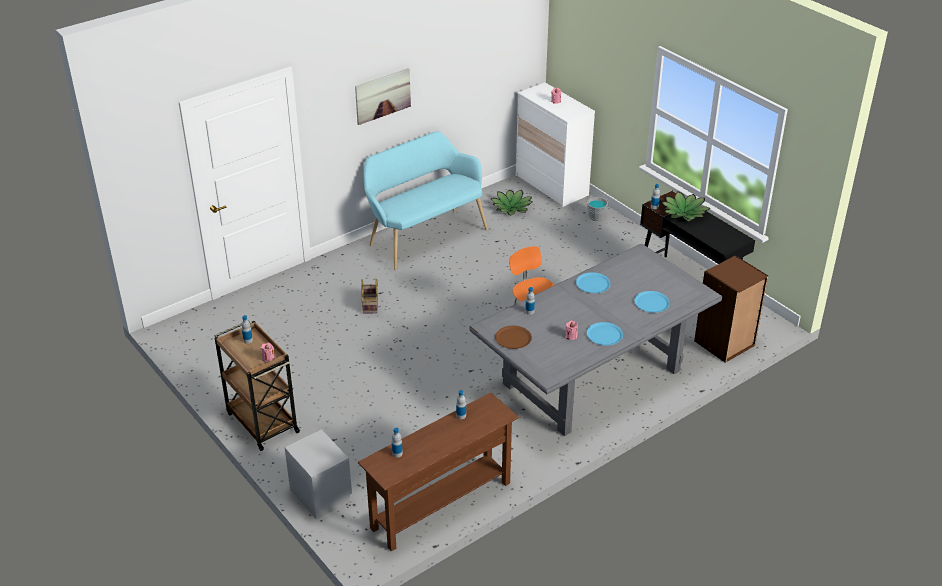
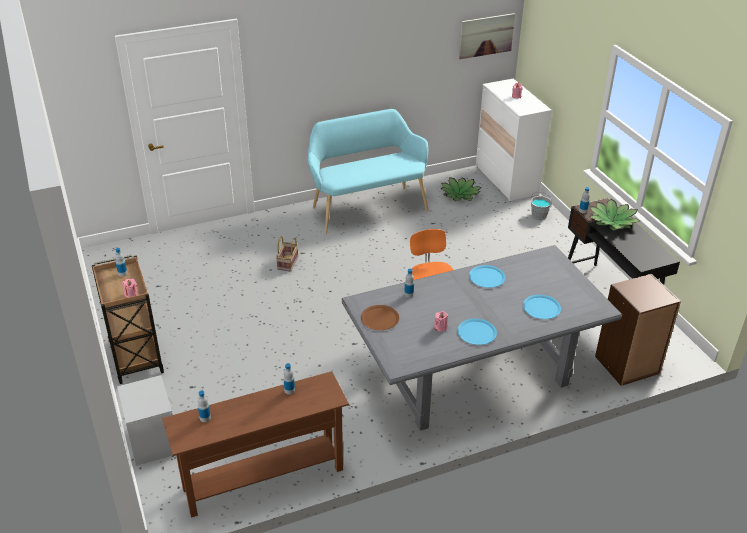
camera: 15 degrees right, 0 degrees up
picture [355,68,411,125] -> picture moved to [459,13,515,59]

